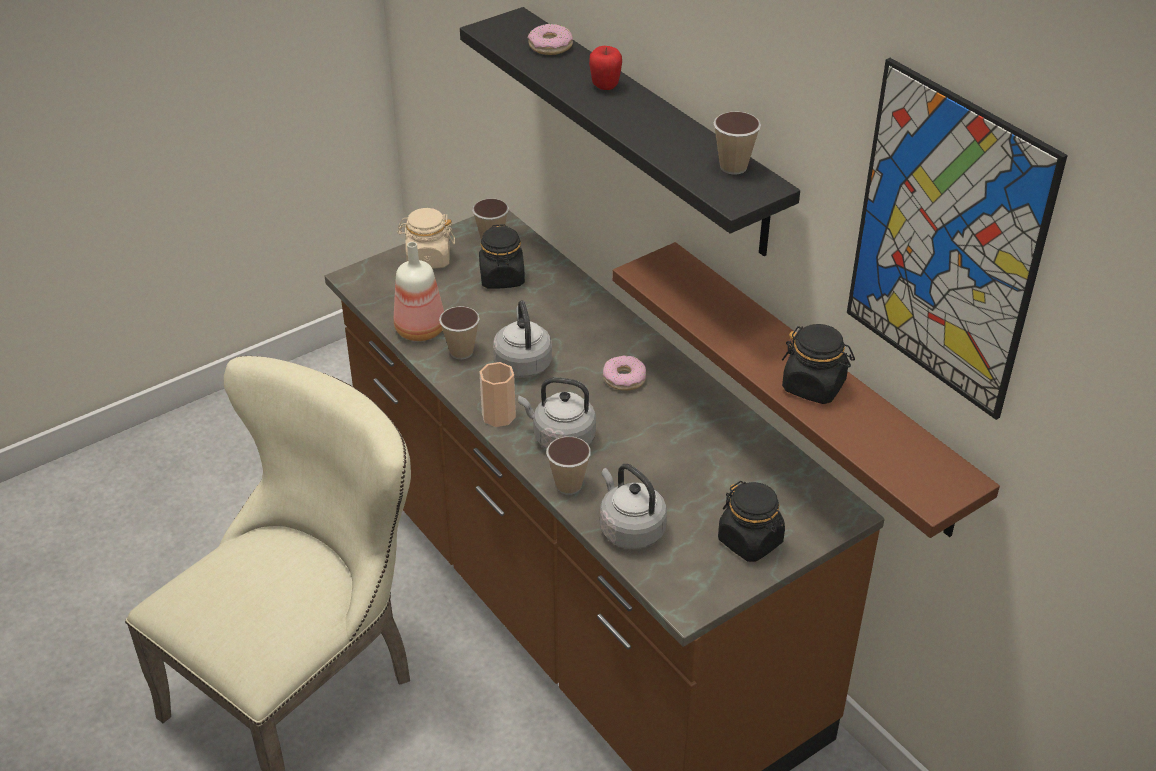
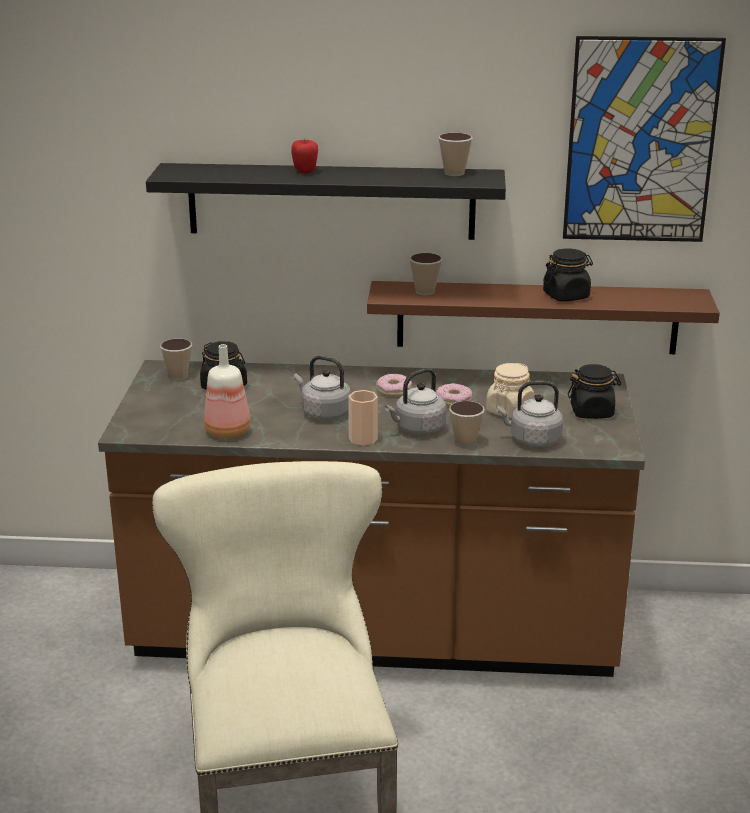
camera: 50 degrees left, 15 degrees down
beige jar [397,208,455,269] -> beige jar moved to [486,363,535,419]
cup [439,306,480,359] -> cup moved to [410,253,442,296]
donut [528,24,573,55] -> donut moved to [436,383,472,406]

